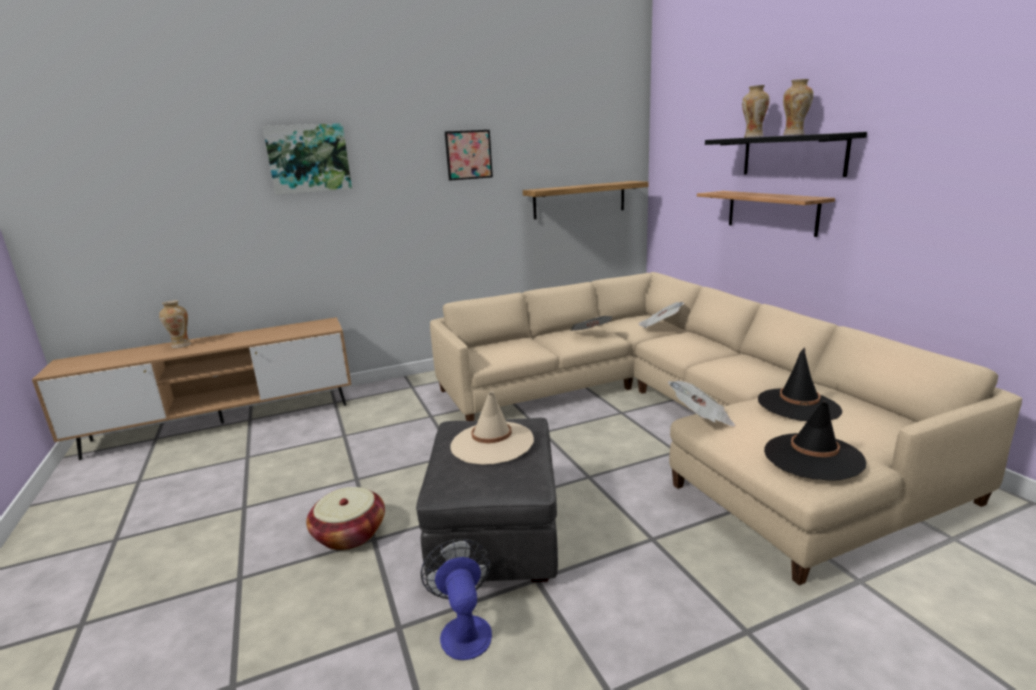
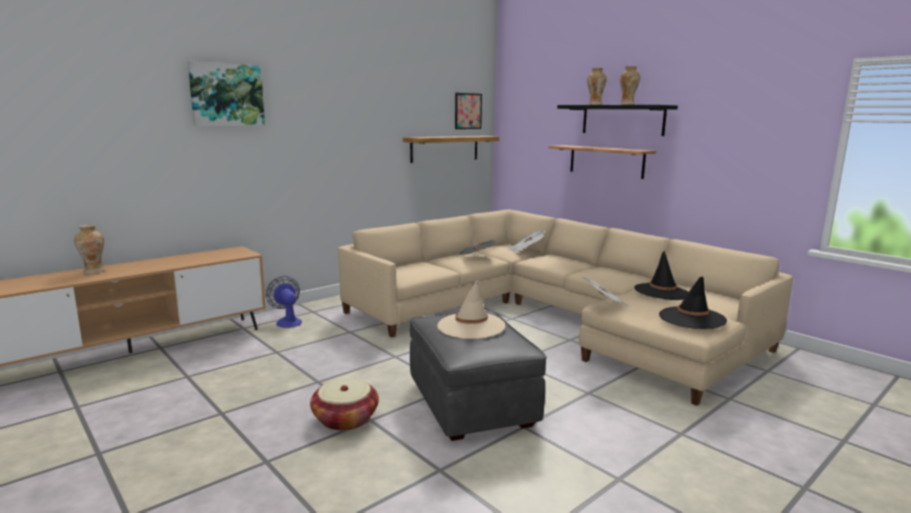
camera: 20 degrees left, 5 degrees down
fan [421,539,492,660] -> fan moved to [266,276,302,328]
picture [445,130,493,181] -> picture moved to [455,93,482,129]

